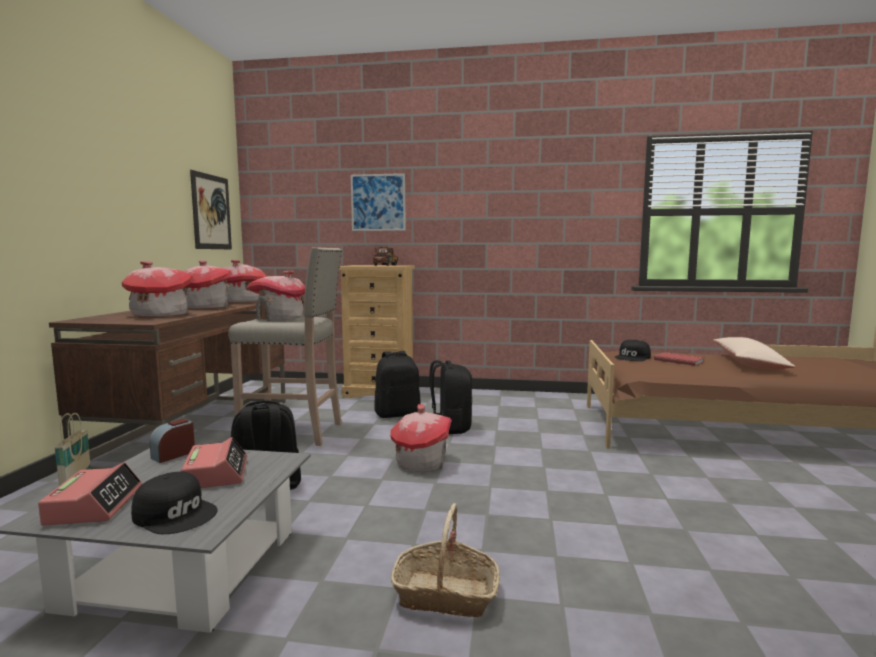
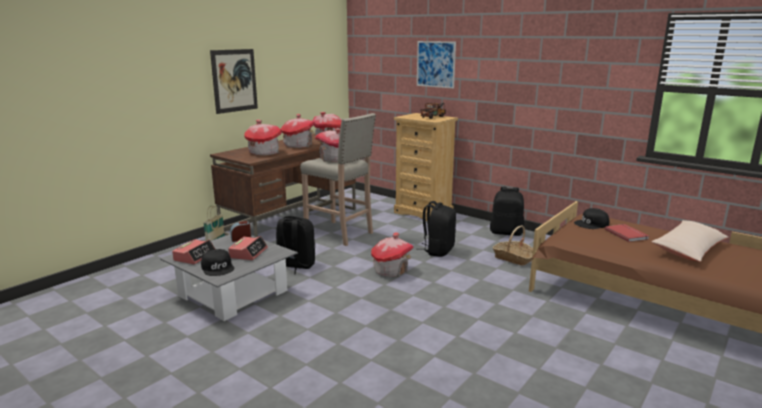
camera: 30 degrees right, 10 degrees up
picture [190,170,232,249] -> picture moved to [210,49,258,114]
black backpack [374,351,421,418] -> black backpack moved to [490,187,524,236]
basket [391,503,500,618] -> basket moved to [493,226,533,266]

